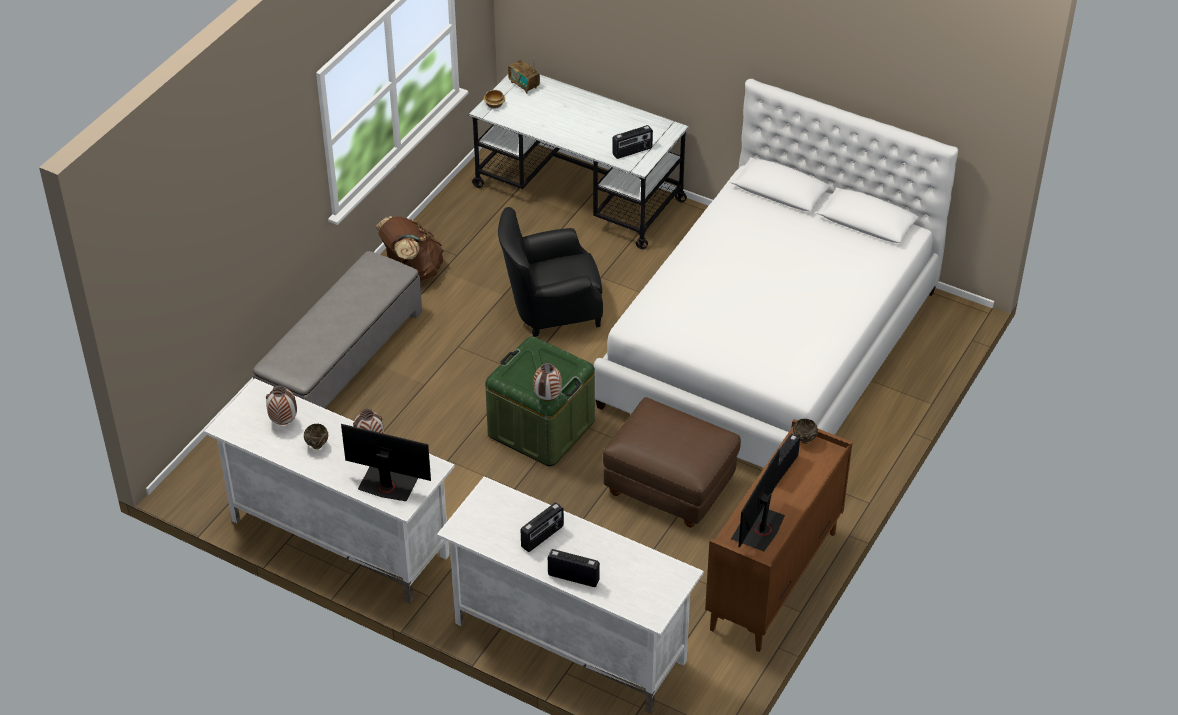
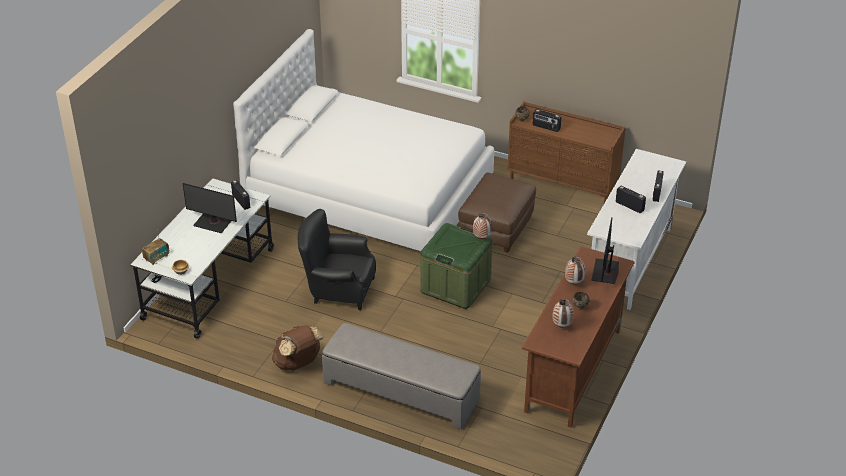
camera: 95 degrees left, 5 degrees down
white dresser [204,379,455,604] -> brown dresser [522,246,635,428]
black armchair [498,207,603,337] -> black armchair turned 120 degrees clockwise [298,209,376,310]
monitor [731,449,785,551] -> monitor moved to [183,183,237,233]

